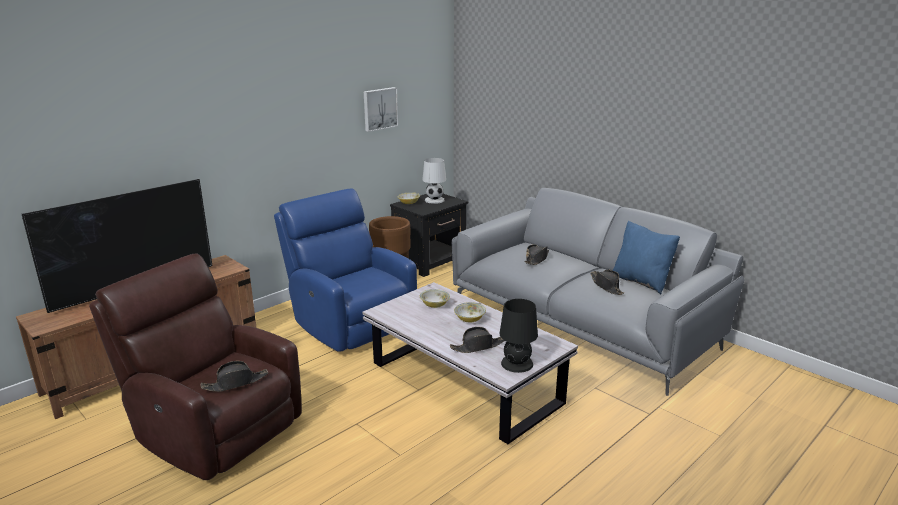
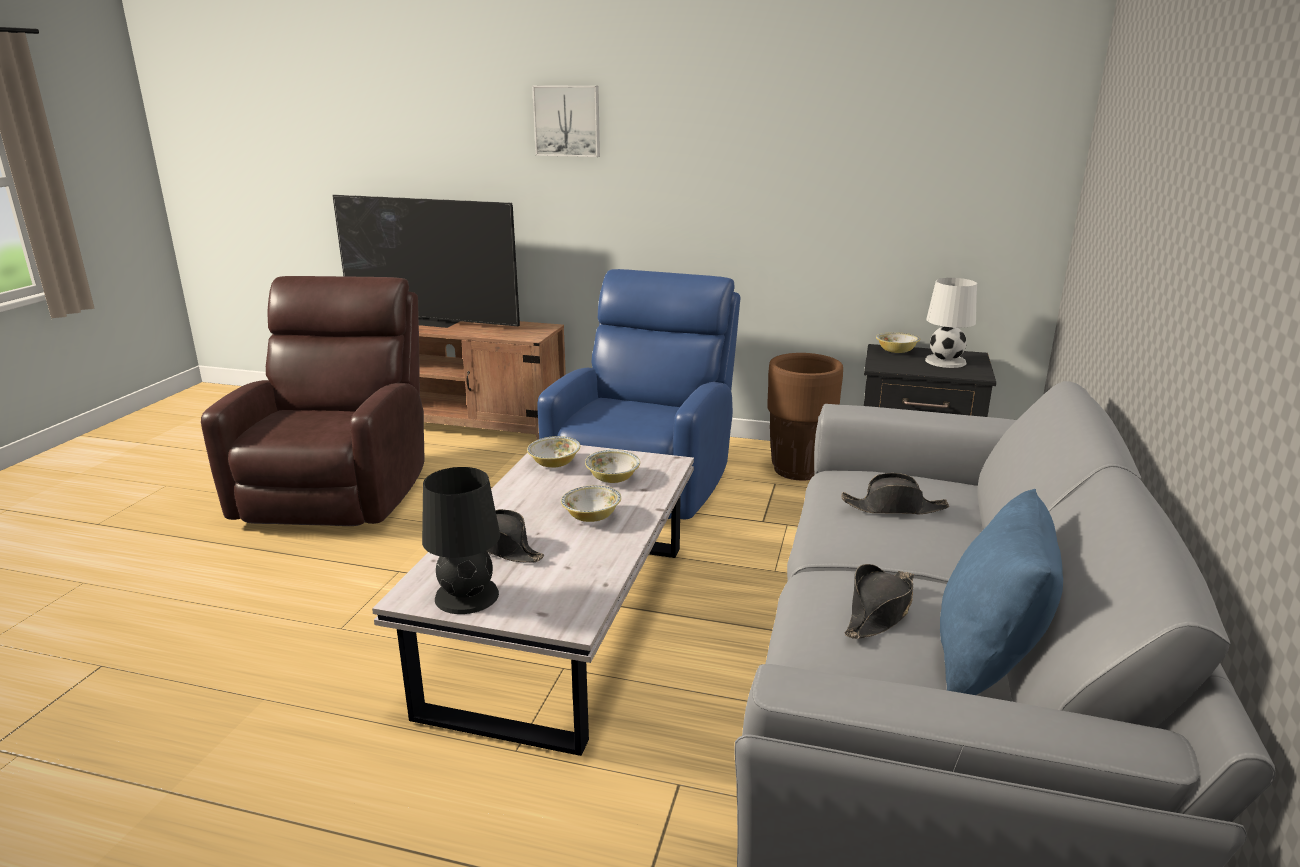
camera: 60 degrees right, 0 degrees up
black hat [200,361,268,392] -> none
picture [364,87,398,132] -> picture moved to [532,85,600,157]
none -> bowl [527,436,580,468]

